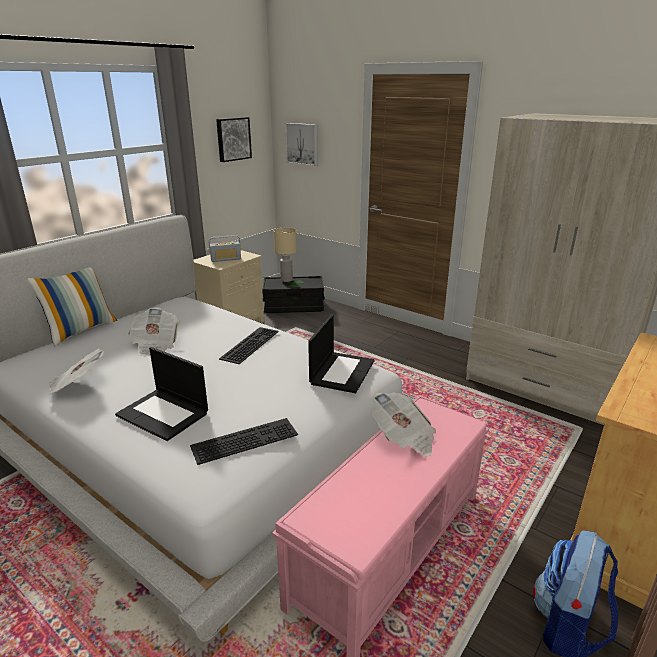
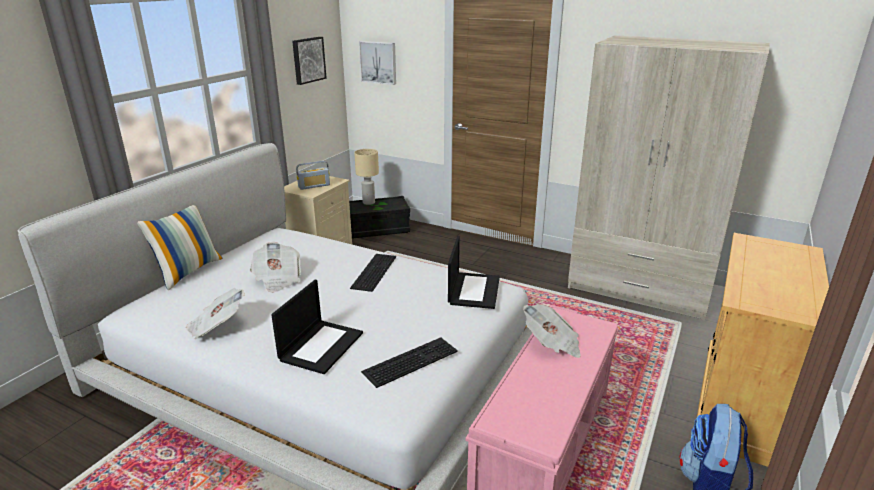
camera: 10 degrees left, 0 degrees up
laptop [115,347,208,441] -> laptop turned 90 degrees counterclockwise [271,280,363,374]

